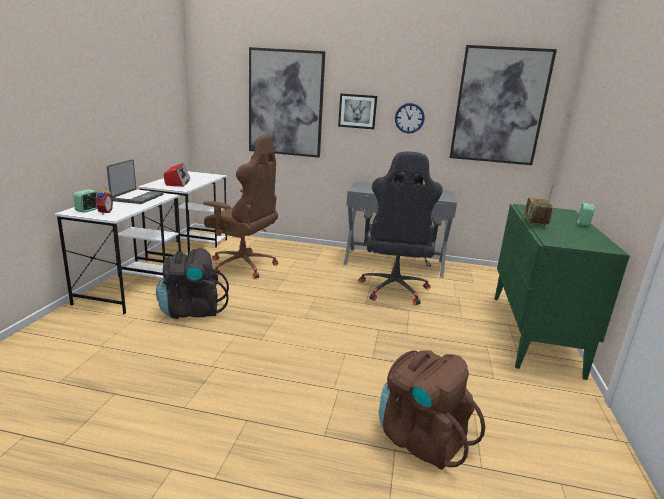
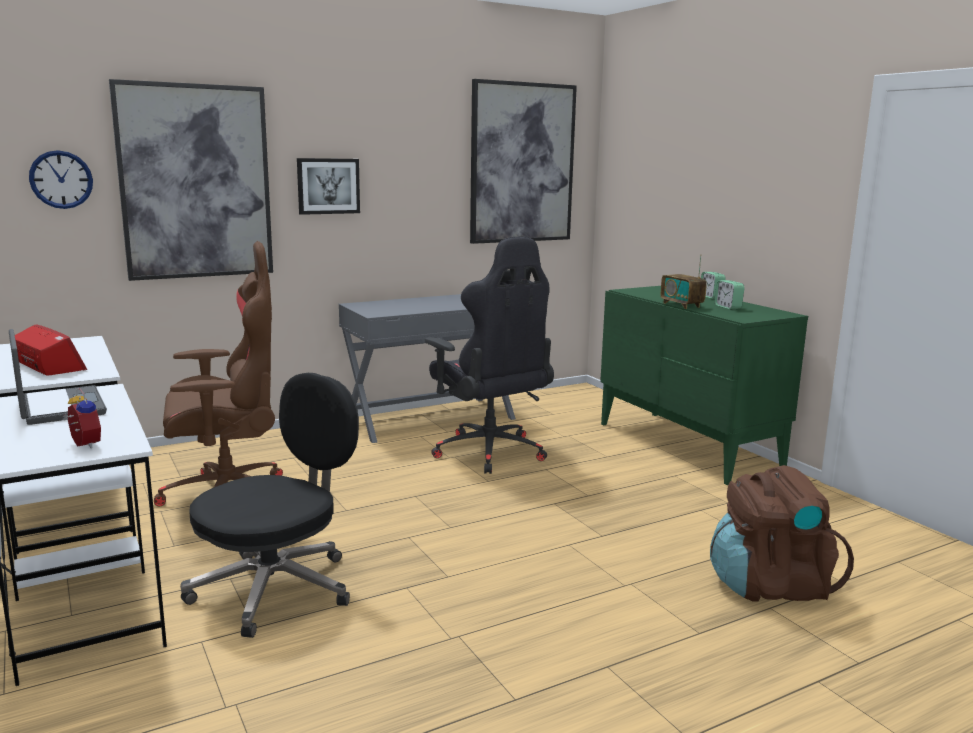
camera: 40 degrees left, 5 degrees down
alarm clock [73,189,98,213] -> alarm clock moved to [714,280,745,309]
black backpack [156,248,229,319] -> black office chair [180,373,359,638]
wall clock [395,103,424,133] -> wall clock moved to [29,150,93,209]

